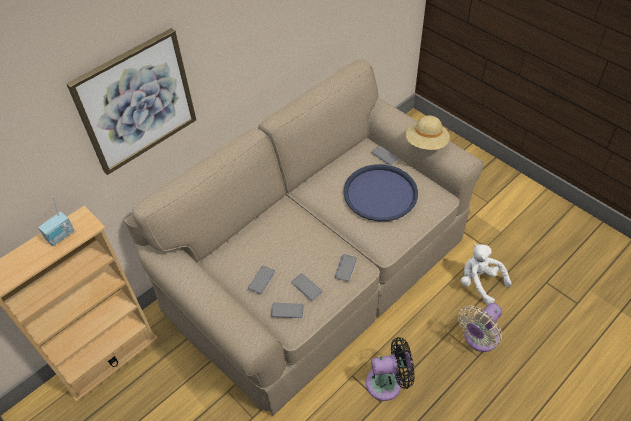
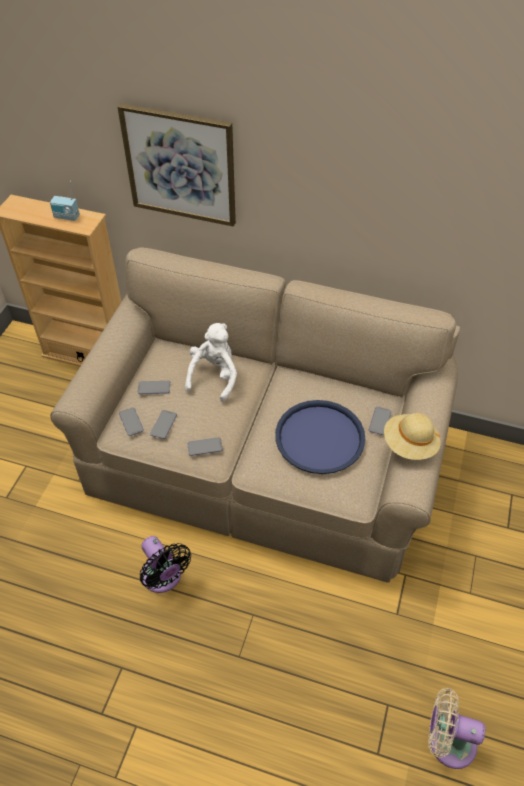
camera: 60 degrees right, 0 degrees up
beige fan [458,303,502,352] -> beige fan moved to [428,688,485,769]
white plush toy [461,244,512,305] -> white plush toy moved to [185,323,237,402]

